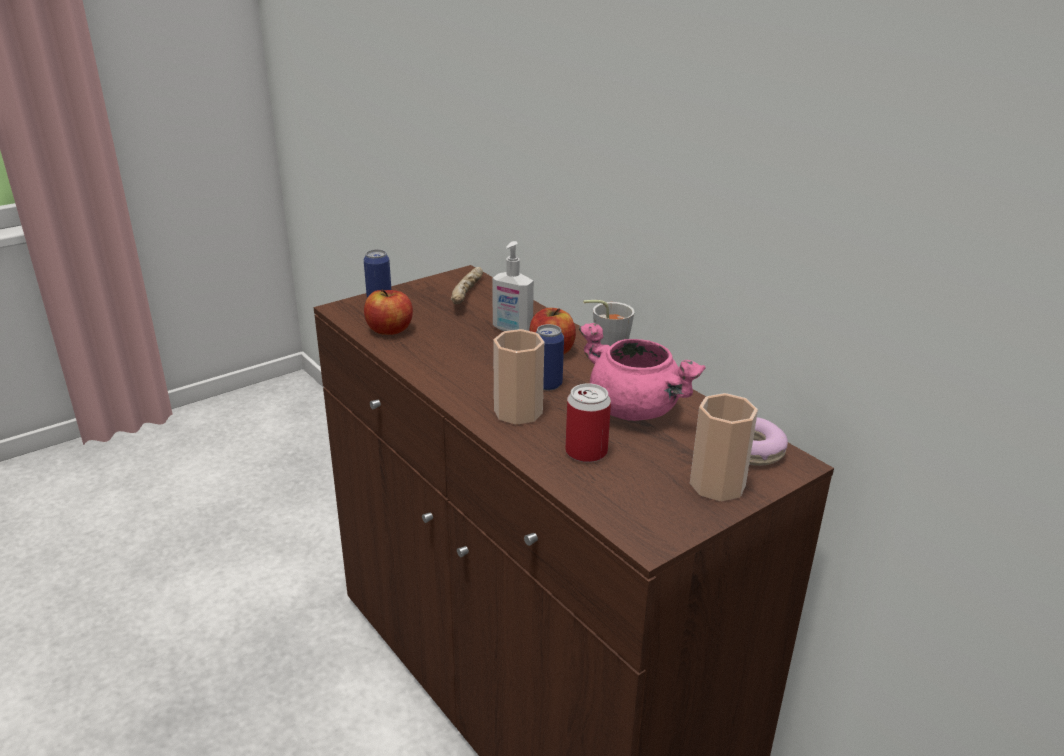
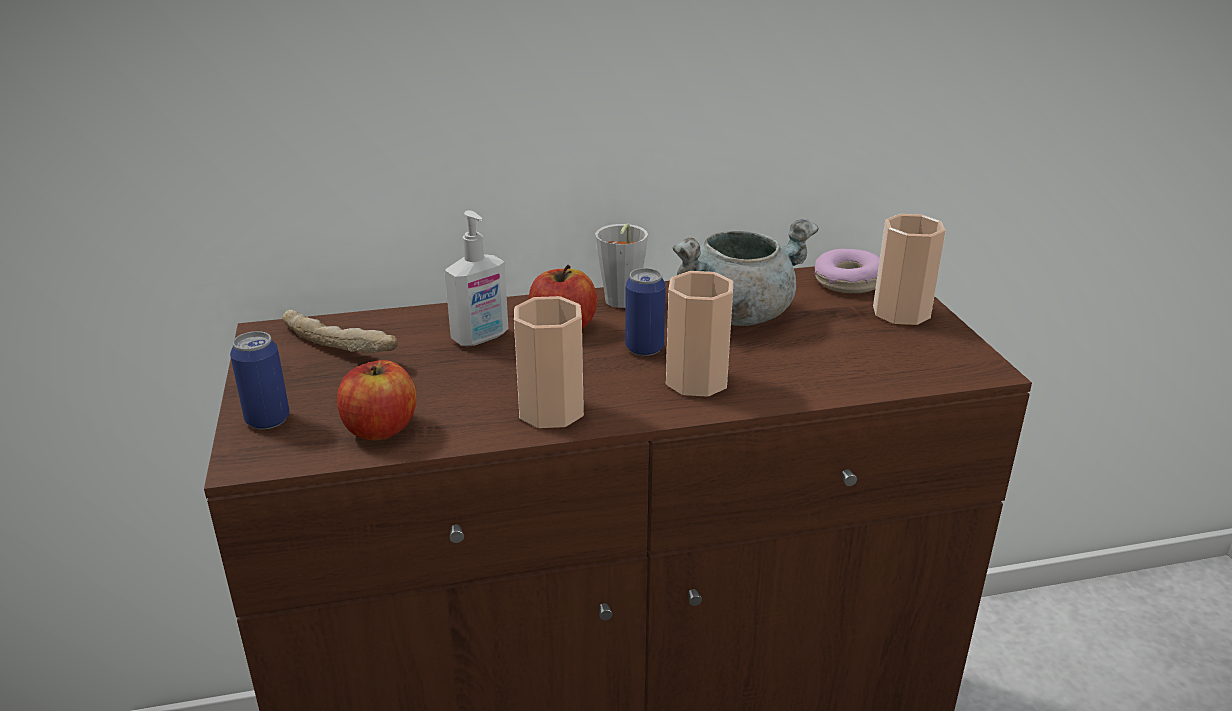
camera: 65 degrees left, 0 degrees up
can [565,383,611,462] -> none
pink cooking pot [579,323,706,421] -> grey cooking pot [672,219,819,326]
none -> cup [514,296,584,428]

